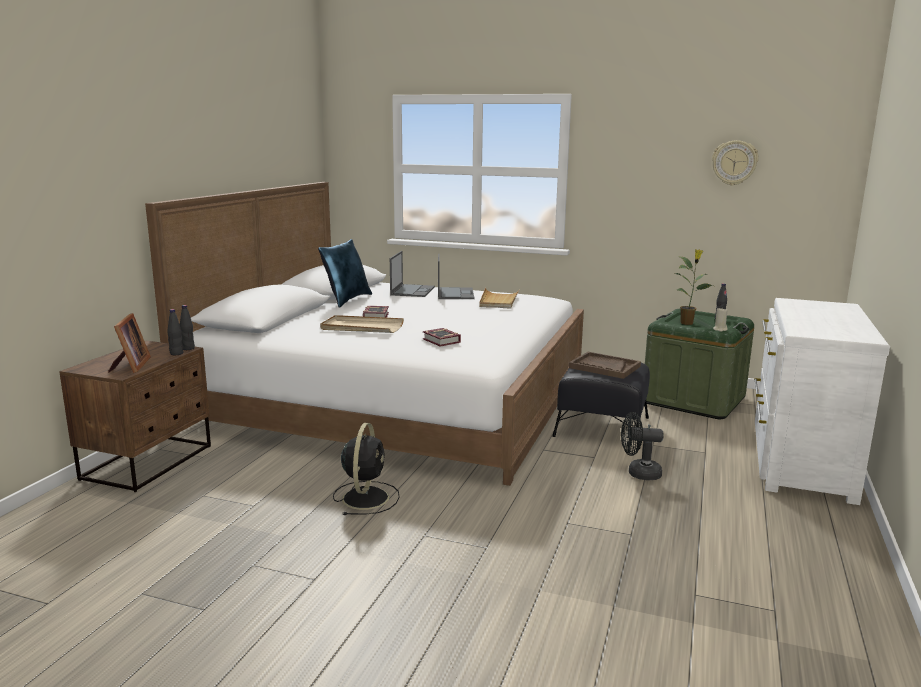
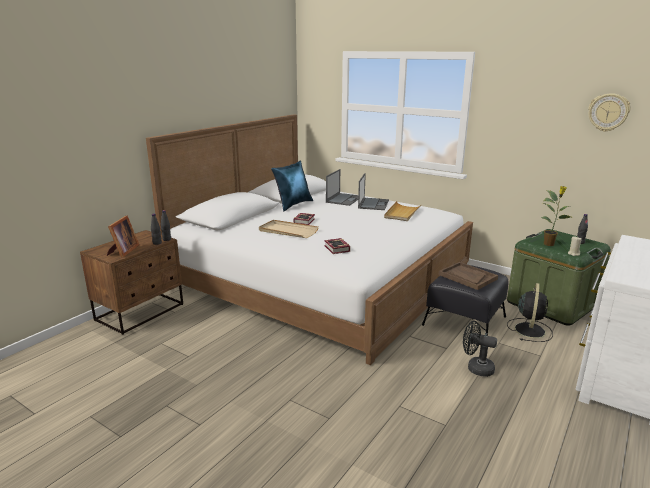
camera: 15 degrees right, 5 degrees up
black fan [333,423,400,515] -> black fan moved to [507,283,553,342]

